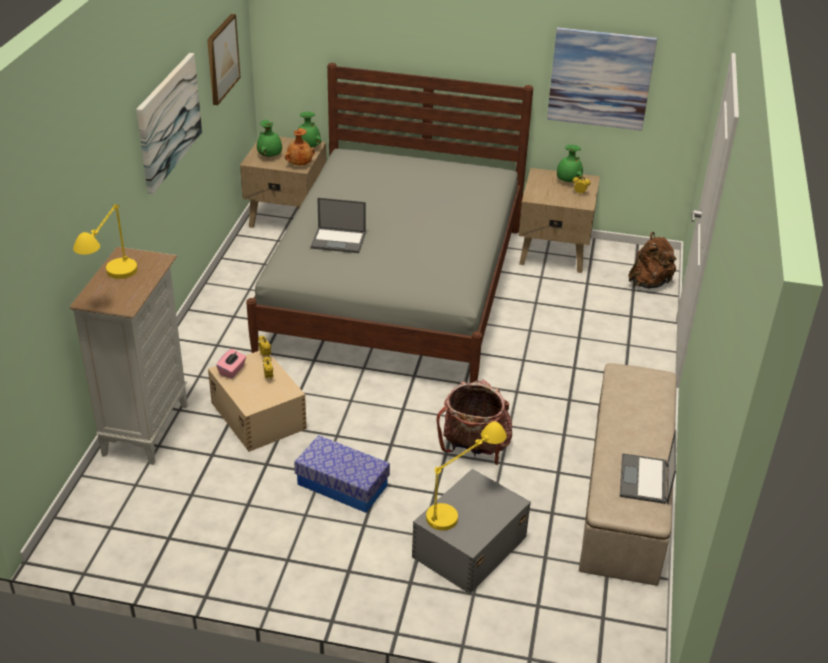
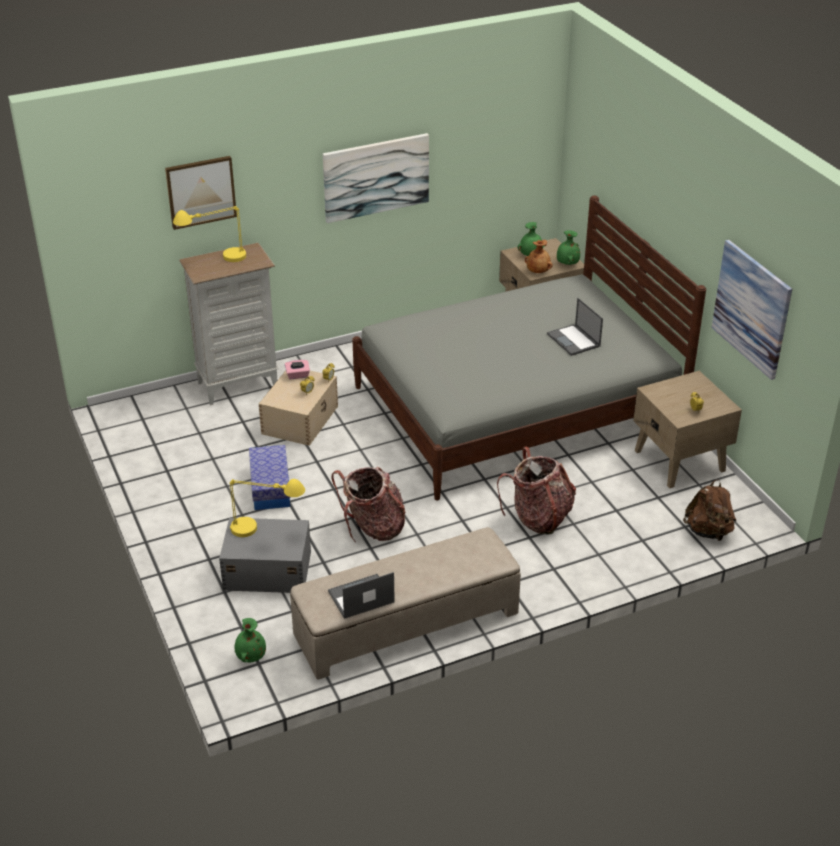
camera: 55 degrees right, 0 degrees up
picture [207,14,241,105] -> picture moved to [165,156,237,230]
laptop [311,198,366,253] -> laptop moved to [547,298,603,356]
green vase [557,145,583,182] -> green vase moved to [234,618,266,662]
none -> backpack [497,446,576,535]

